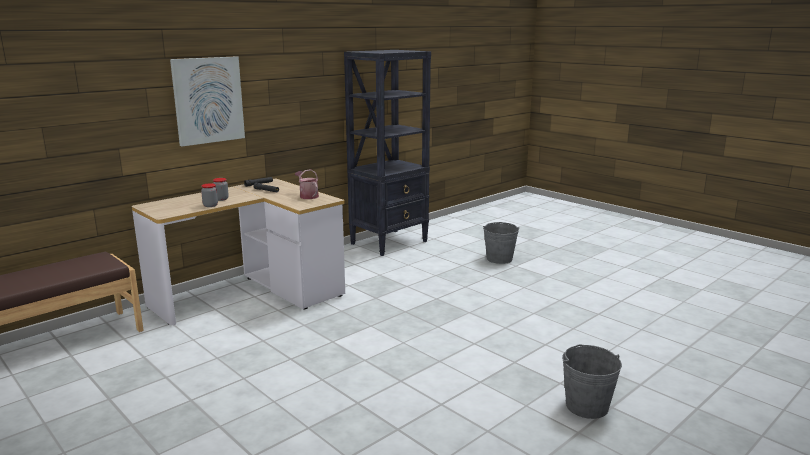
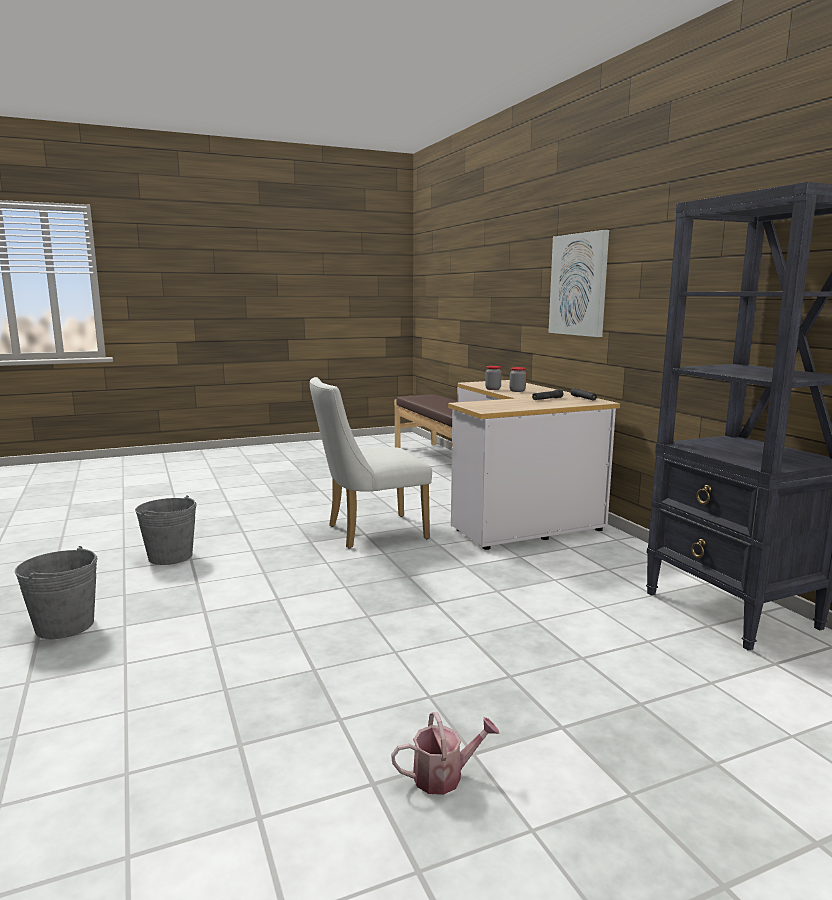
camera: 110 degrees right, 5 degrees down
watering can [295,169,319,199] -> watering can moved to [391,712,499,795]
grey bucket [483,222,519,264] -> grey bucket moved to [135,495,197,565]
none -> white chair [310,377,432,549]

